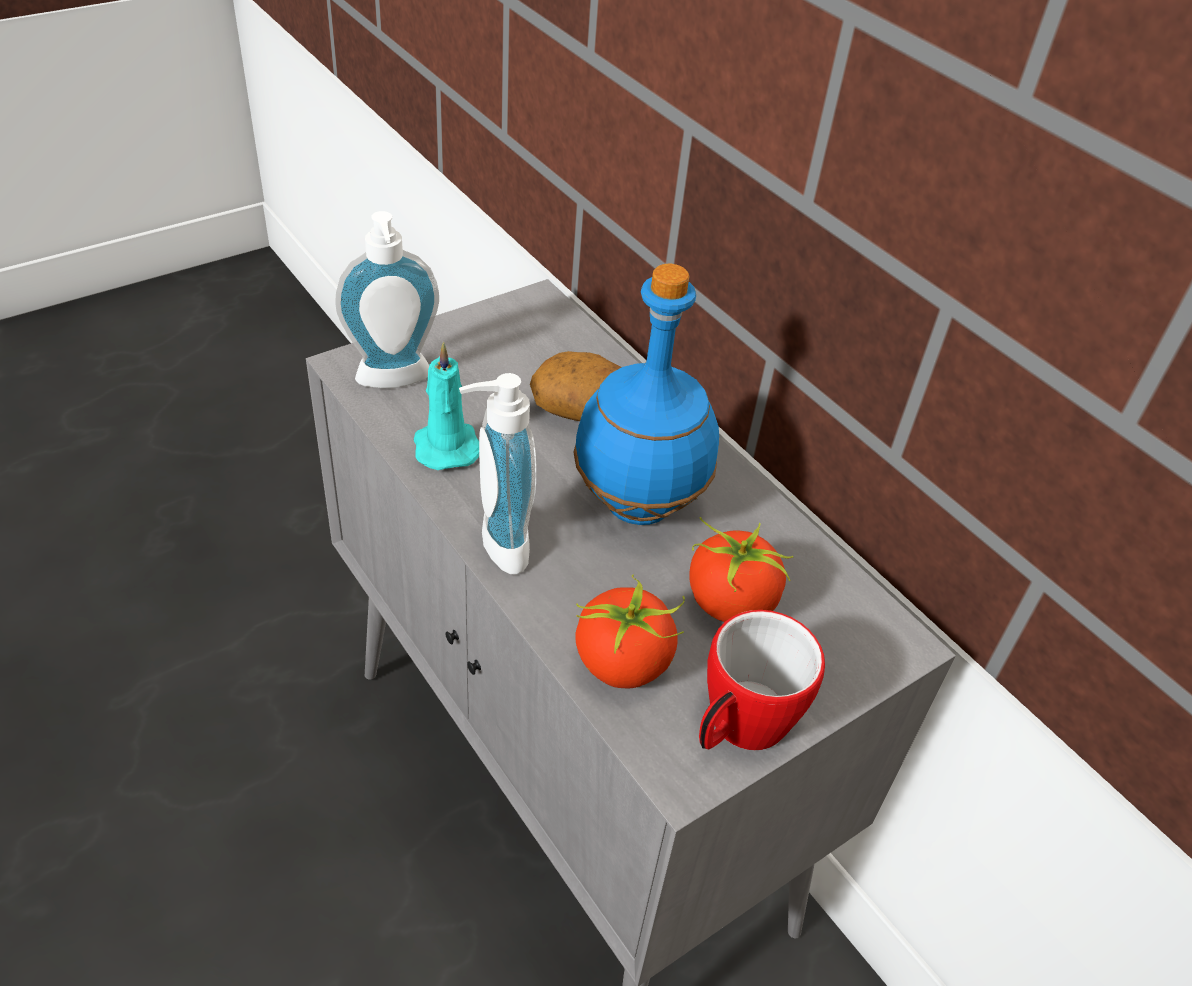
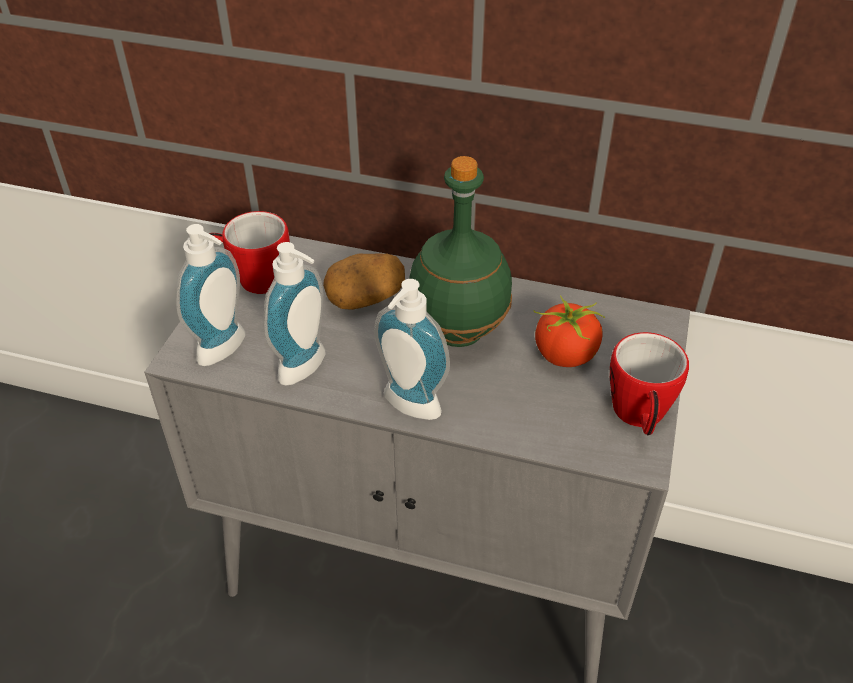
camera: 35 degrees left, 0 degrees up
turquoise candle [414,341,479,470] -> soap dispenser [263,242,326,385]
blue bottle [573,264,719,525] -> green bottle [409,156,512,347]
tomato [575,574,685,688] -> none
none -> mug [209,211,290,294]

